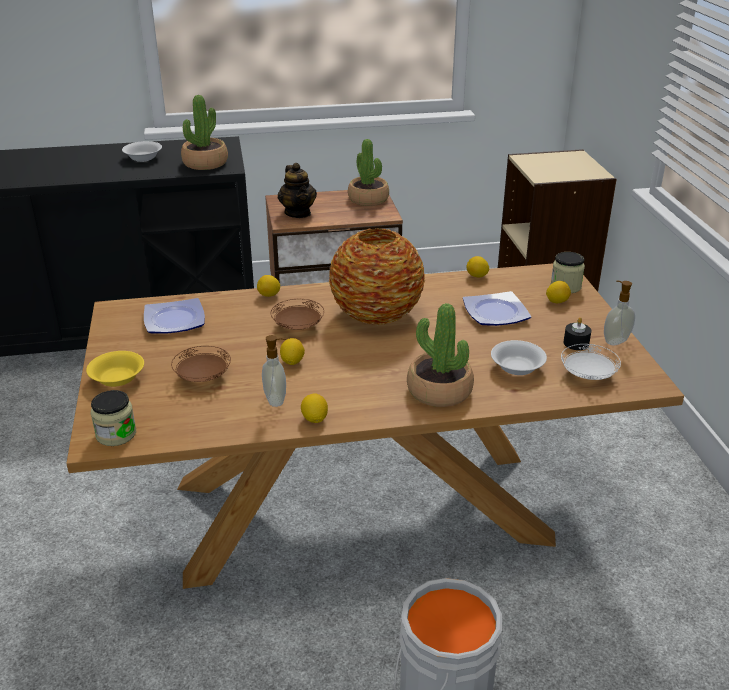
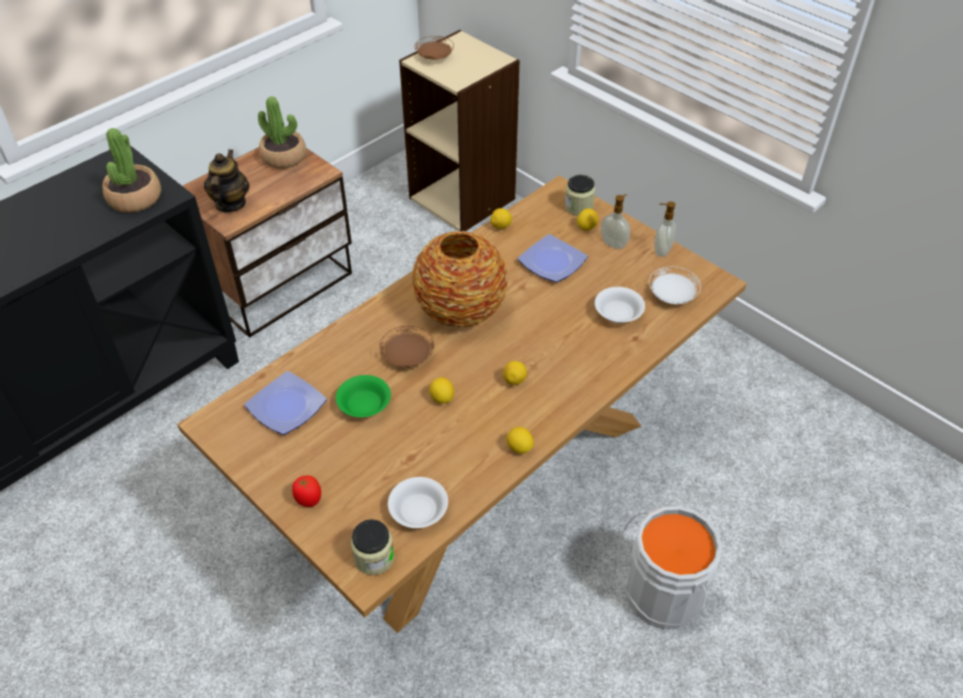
camera: 35 degrees left, 15 degrees up
yellow bowl [86,351,144,387] -> tomato [292,475,321,507]
white bowl [122,141,162,162] -> white bowl moved to [388,477,448,528]
brown plate [171,346,231,382] -> brown plate moved to [415,36,454,60]
lemon [257,275,280,297] -> lemon moved to [503,361,527,385]
soap dispenser [262,335,286,407] -> soap dispenser moved to [601,194,630,249]
teapot [278,163,317,218] -> teapot turned 120 degrees counterclockwise [204,149,250,213]
potted plant [407,303,474,407] -> none
black candle [564,317,591,350] -> none
none -> green bowl [336,375,391,417]

